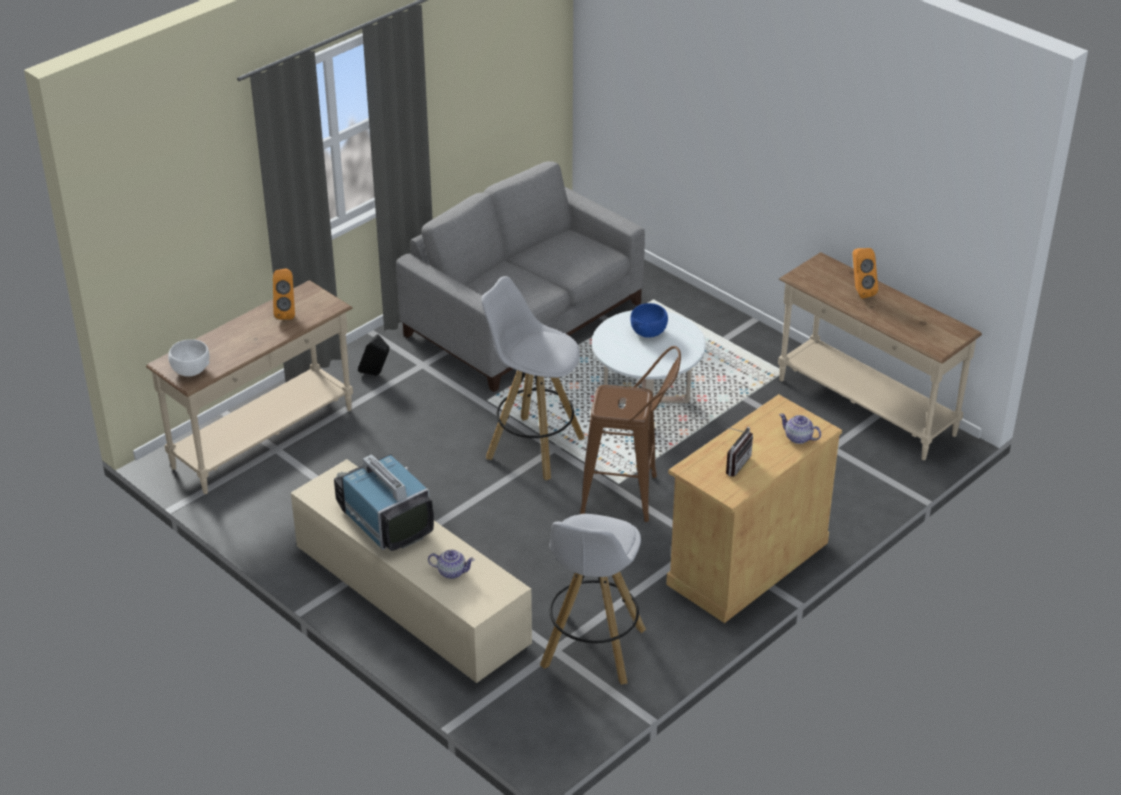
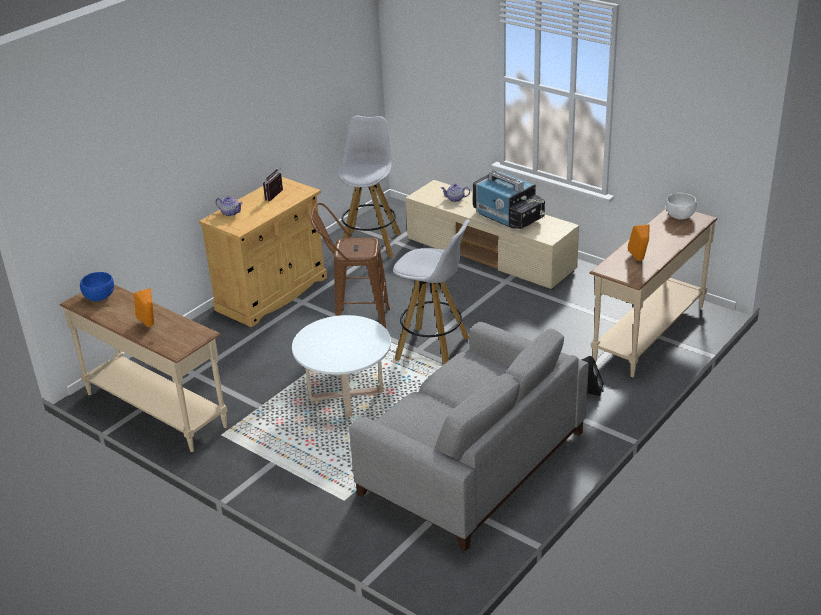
camera: 175 degrees right, 5 degrees down
blue bowl [630,303,668,338] -> blue bowl moved to [80,272,114,301]

